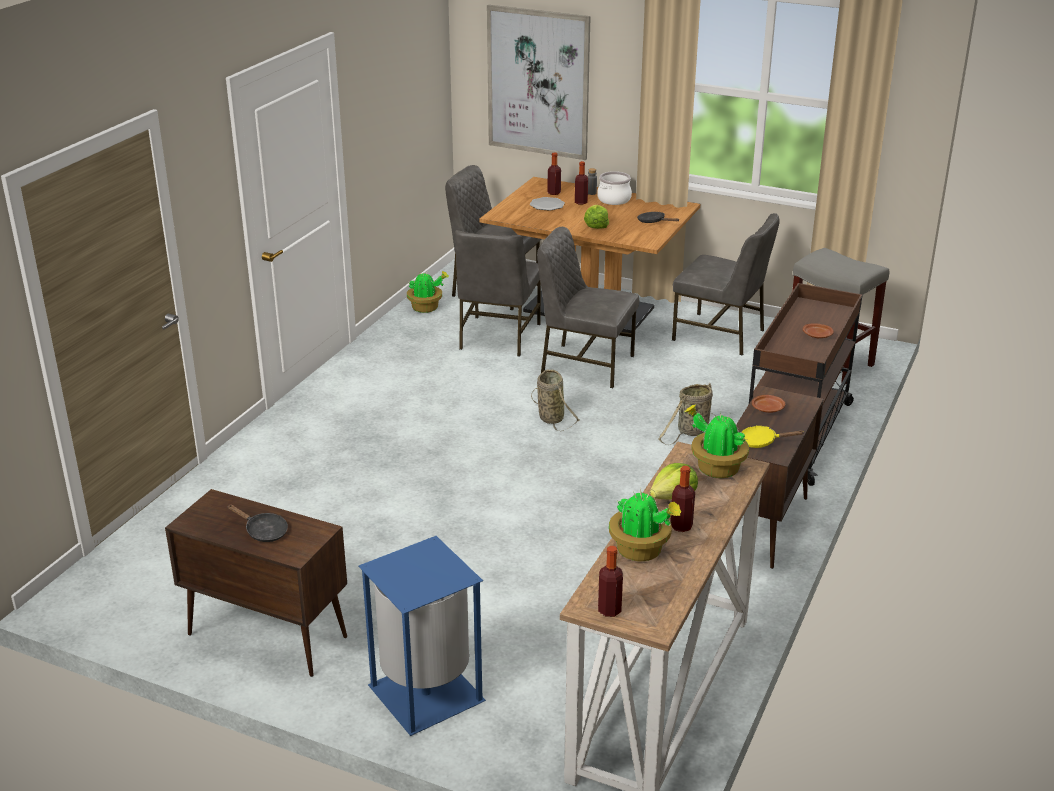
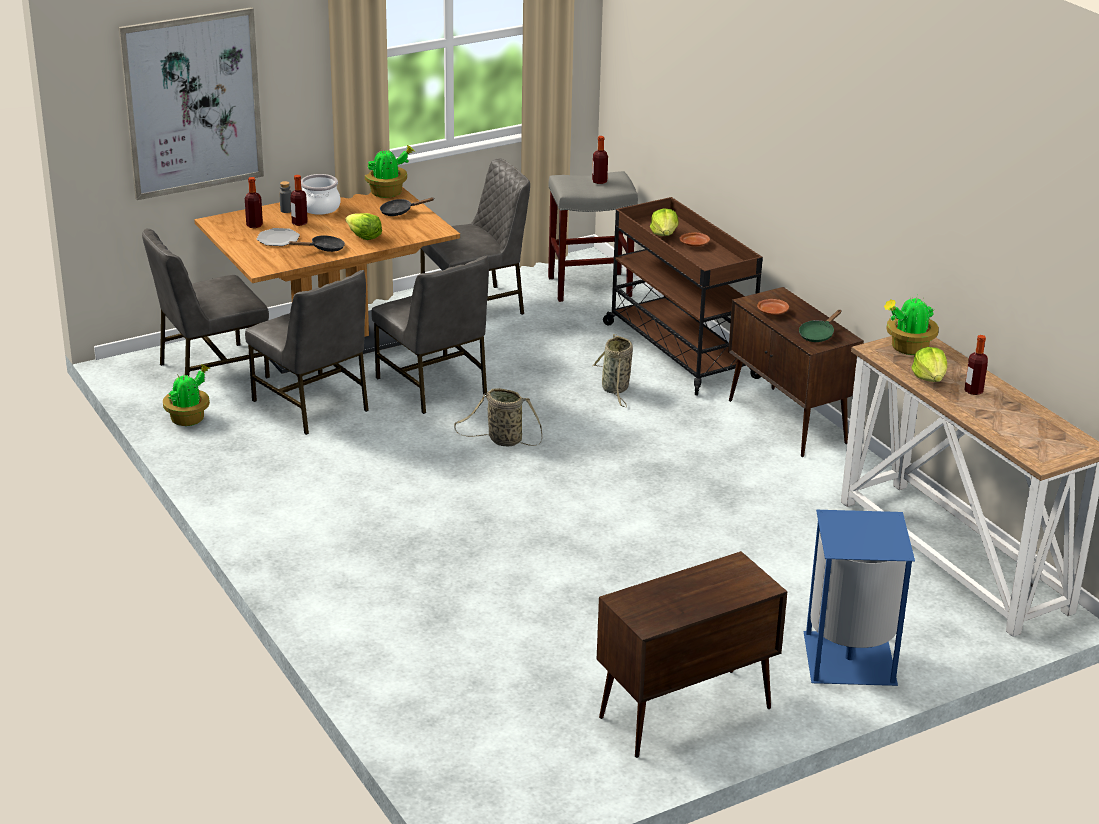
camera: 55 degrees left, 0 degrees up
black frying pan [228,504,288,542] -> black frying pan moved to [288,235,345,252]
grey chair [537,227,639,388] -> grey chair turned 90 degrees counterclockwise [371,255,489,414]
bottle [598,546,623,617] -> bottle moved to [592,136,608,184]
potted plant [609,489,681,561] -> potted plant moved to [365,145,414,198]
yellow frying pan [741,426,804,448] -> green frying pan [799,310,842,342]
none -> lettuce [650,208,679,236]

